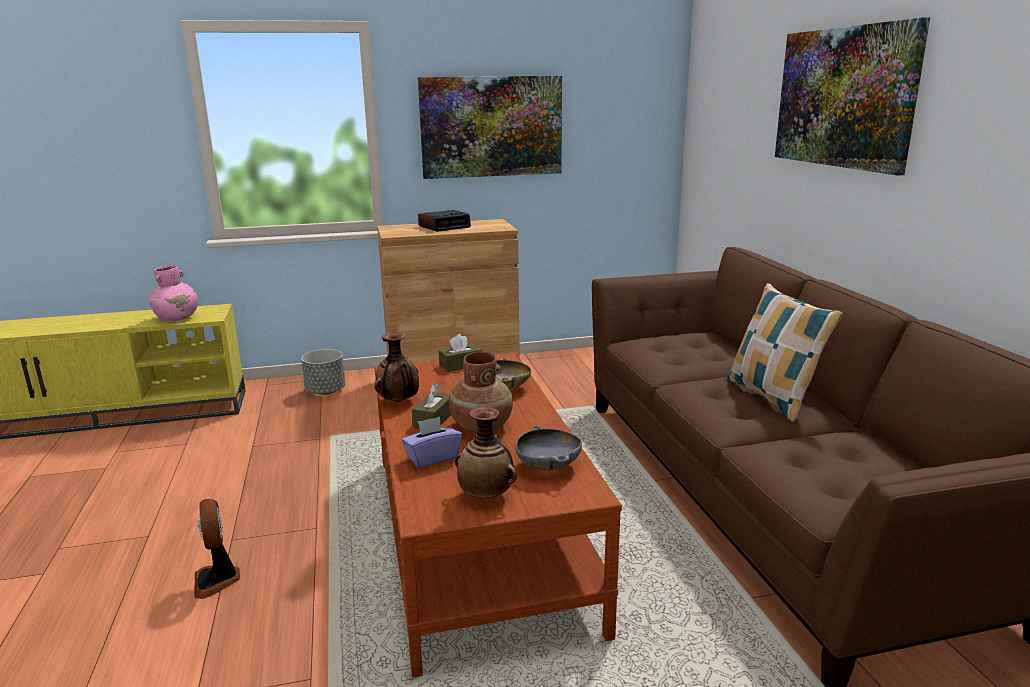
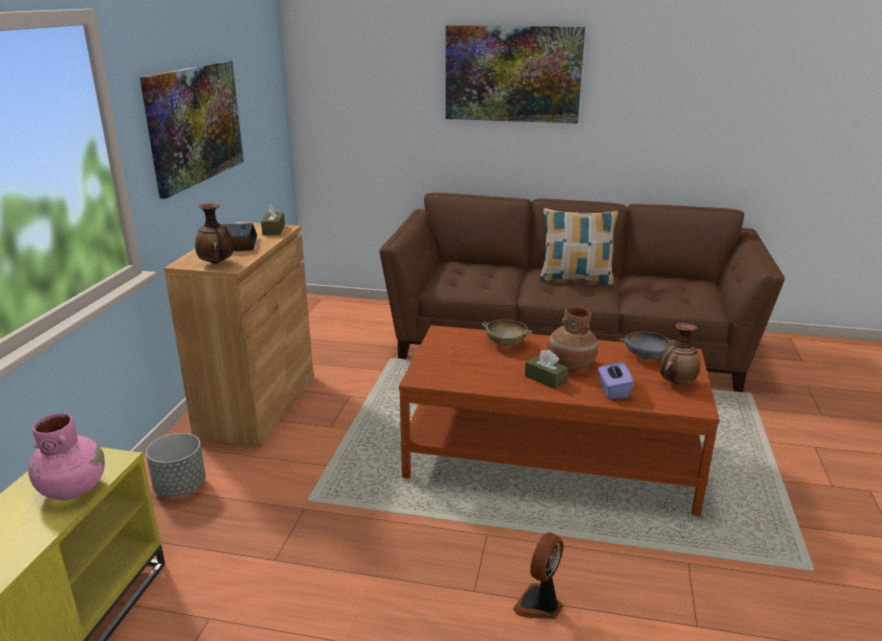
camera: 65 degrees left, 5 degrees up
fan [194,499,240,599] -> fan turned 120 degrees clockwise [513,532,563,619]
vase [374,332,419,402] -> vase moved to [195,203,233,264]
brown tissue box [439,334,482,372] -> brown tissue box moved to [261,204,285,236]

